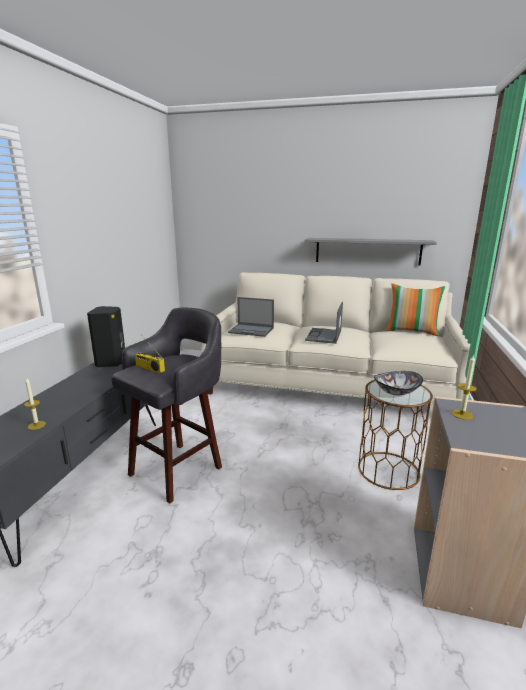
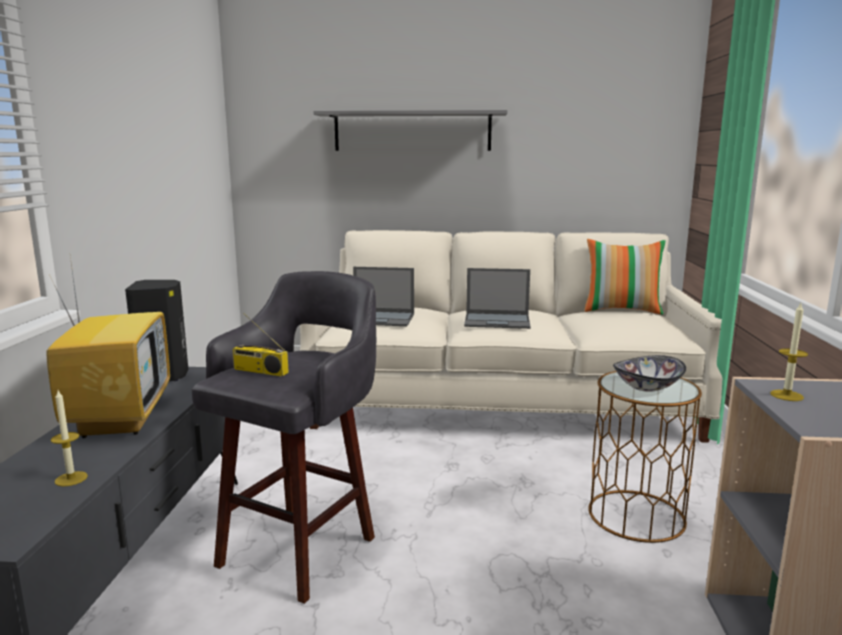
camera: 10 degrees left, 5 degrees down
grey shelf [305,238,437,266] -> grey shelf moved to [313,110,508,151]
laptop [305,302,343,344] -> laptop turned 90 degrees counterclockwise [464,268,531,329]
none -> television [46,250,170,438]

